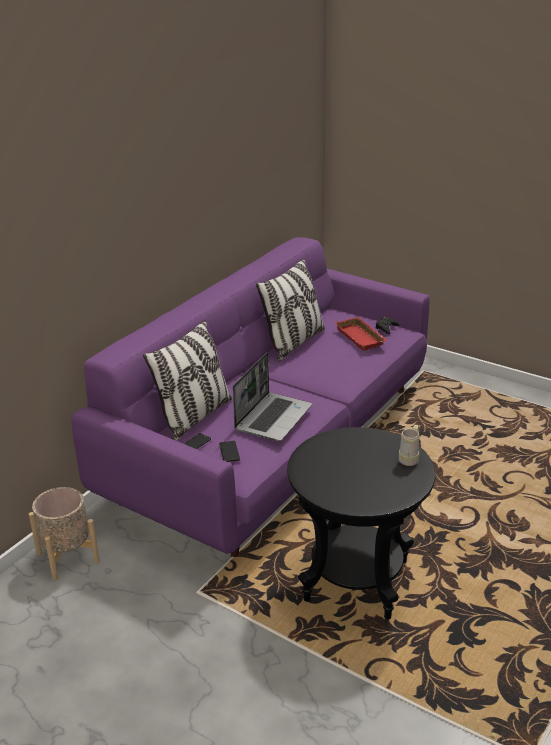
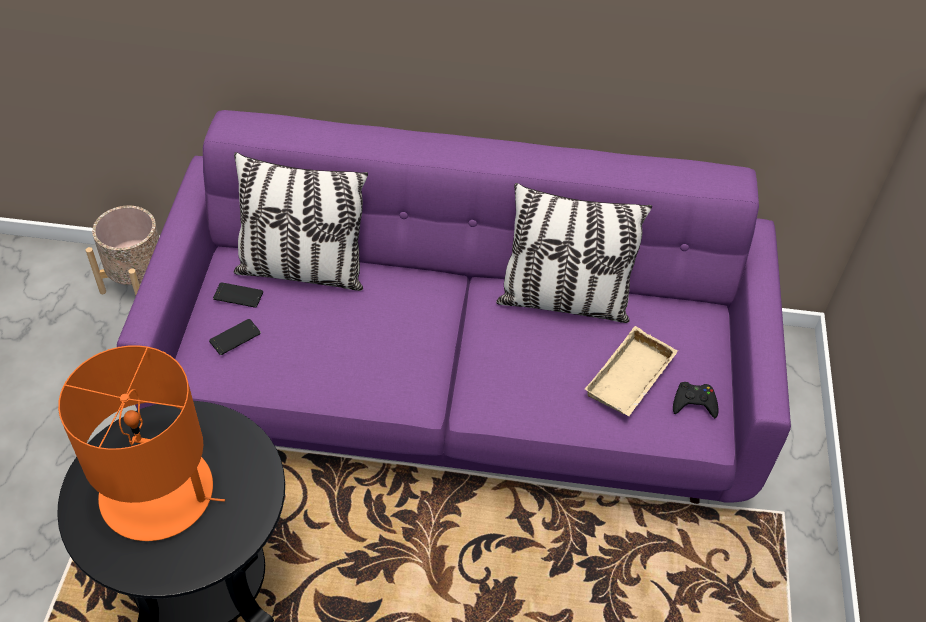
camera: 60 degrees right, 20 degrees up
laptop [233,352,312,441] -> none
red tray [335,317,388,351] -> beige tray [585,326,678,416]
beige mug [399,425,420,466] -> none
none -> orange table lamp [58,345,225,541]

